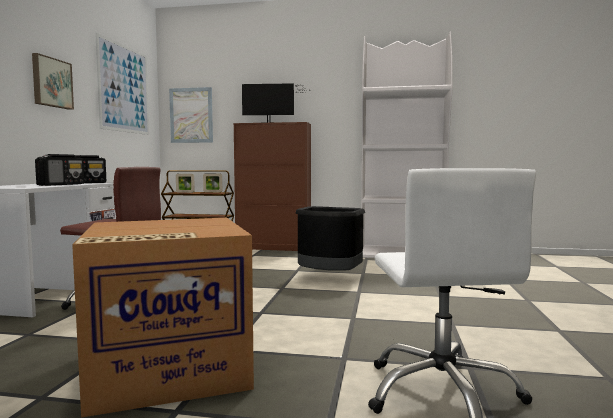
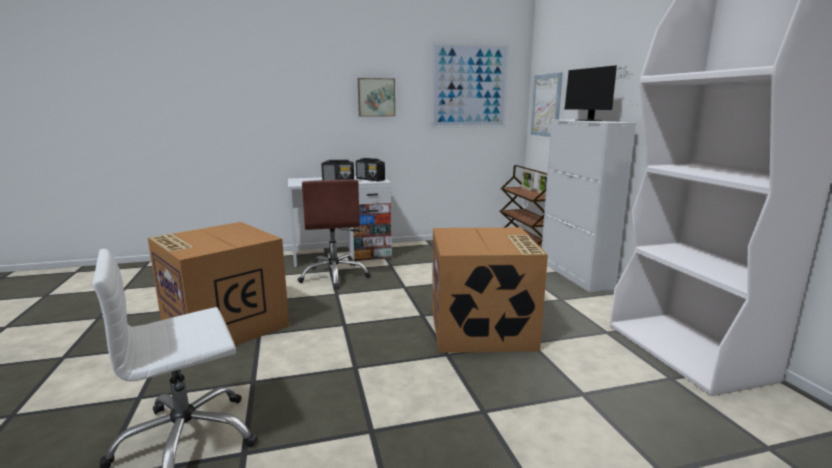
camera: 65 degrees right, 10 degrees up
brown cabinet [234,122,311,251] -> white cabinet [542,120,636,292]
black trash can [296,206,365,271] -> cardboard box [432,227,548,353]

